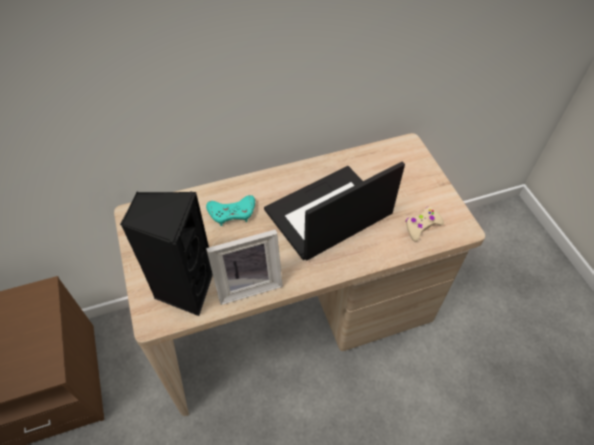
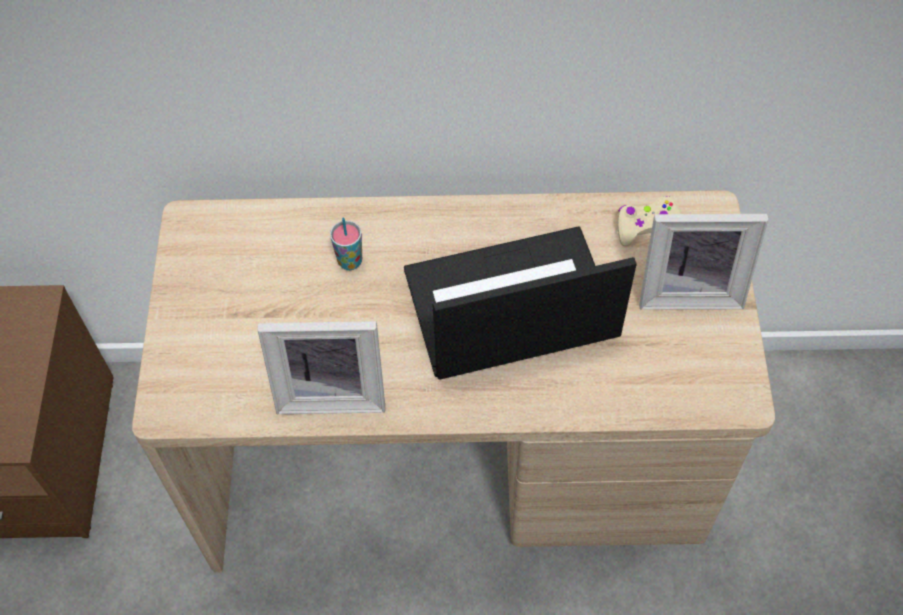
camera: 20 degrees right, 5 degrees up
black speaker [120,192,213,316] -> none
turquoise game controller [206,195,255,226] -> cup [330,217,362,270]
beige game controller [406,207,444,241] -> beige game controller moved to [617,196,682,246]
none -> picture frame [639,214,769,310]

